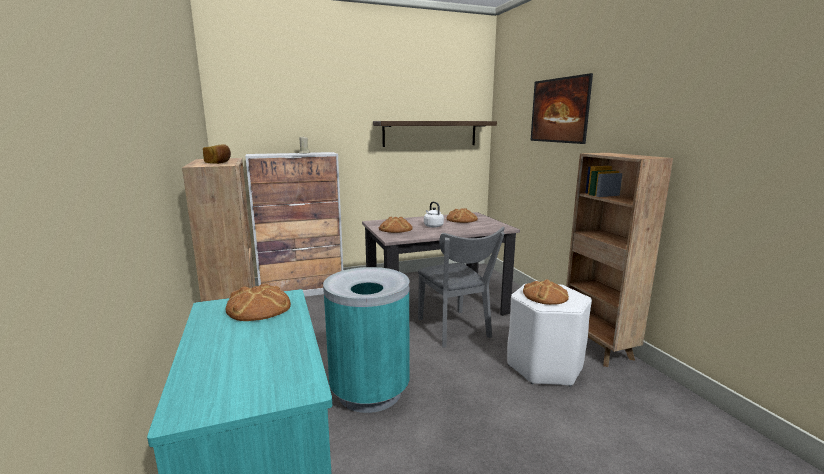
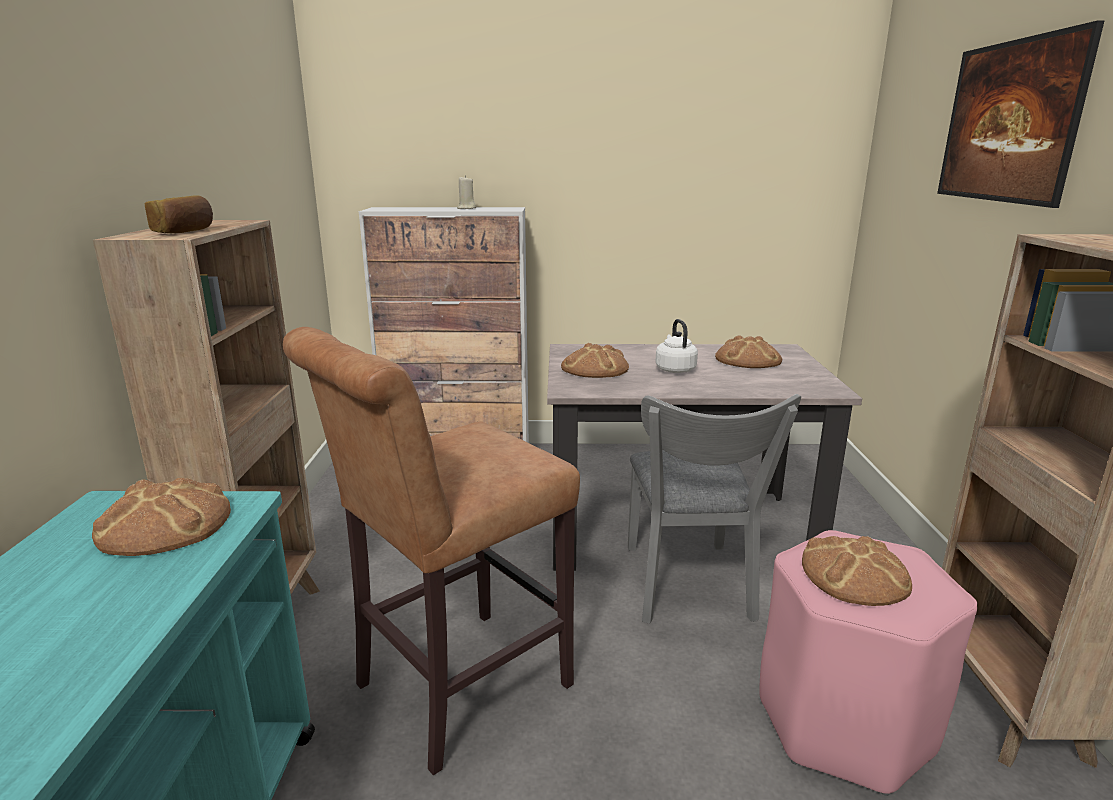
camera: 20 degrees right, 5 degrees up
turquoise trash can [323,267,410,413] -> brown stool [283,327,580,775]
shelf [373,121,497,147] -> none
white stool [507,283,592,387] -> pink stool [759,530,977,796]

